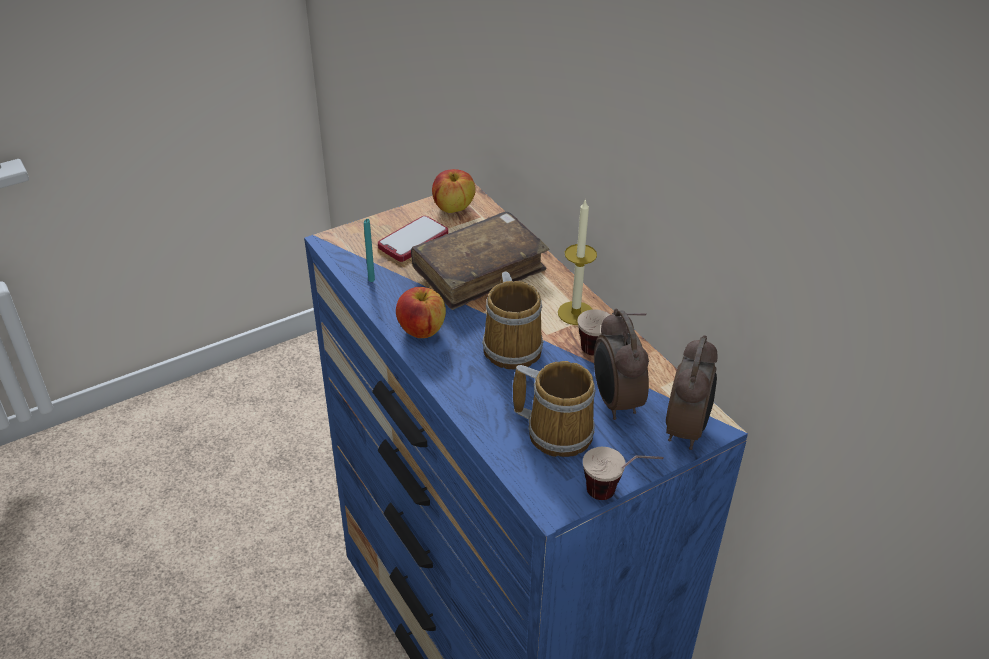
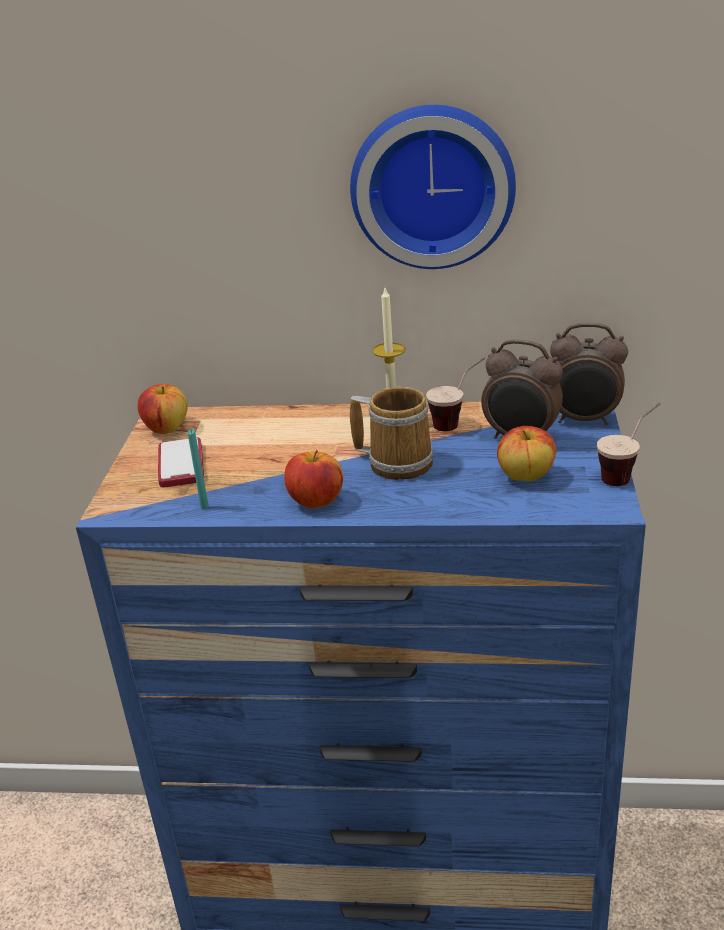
camera: 50 degrees left, 10 degrees down
brown book [411,212,549,310] -> none
mug [513,361,596,457] -> apple [497,426,556,481]
alarm clock [666,335,718,450] -> alarm clock turned 135 degrees clockwise [550,323,628,425]
none -> wall clock [350,105,516,269]

